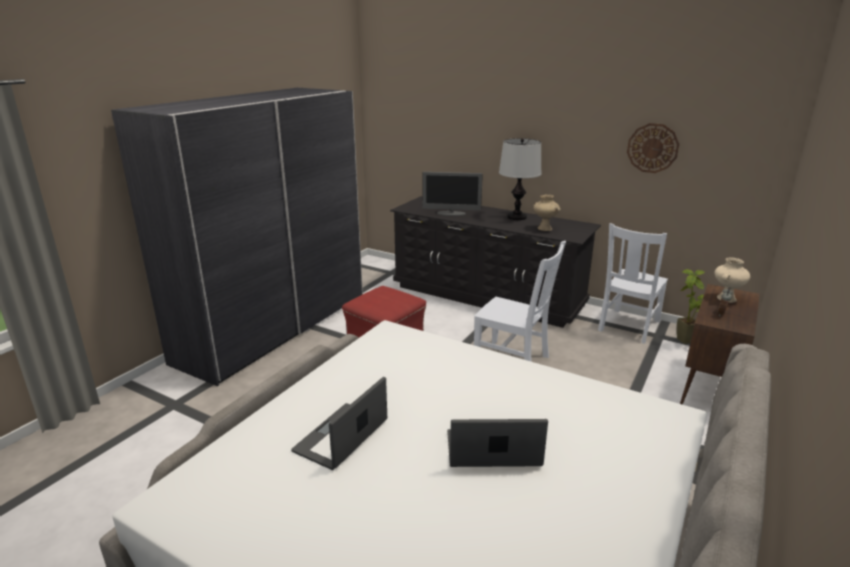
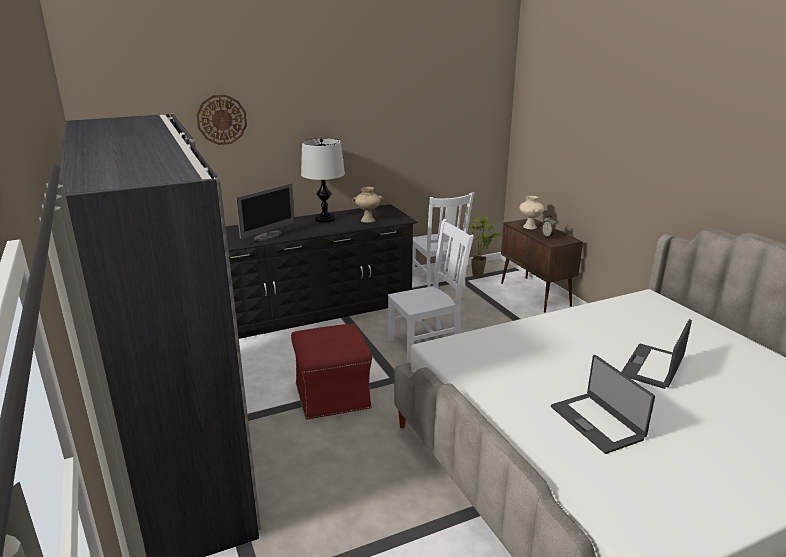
camera: 55 degrees left, 0 degrees up
wall clock [627,123,679,173] -> wall clock moved to [196,95,247,145]

